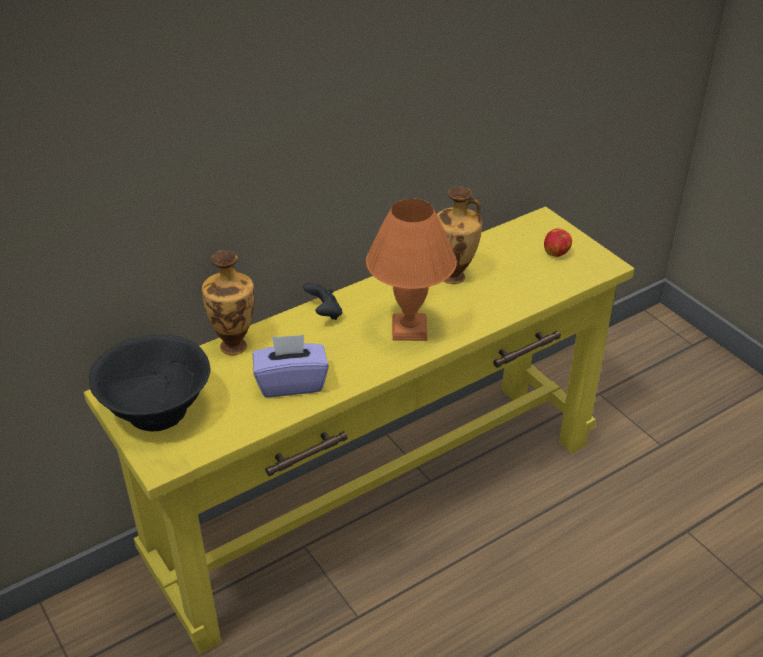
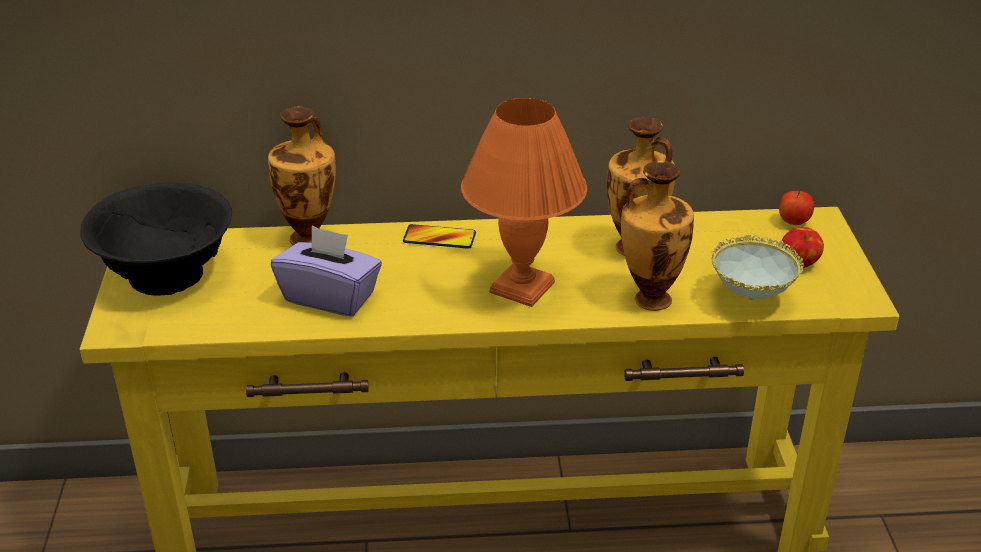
camera: 30 degrees right, 5 degrees down
black game controller [303,282,342,320] -> phone [403,224,476,249]
none -> vase [621,161,694,311]
none -> bowl [711,234,804,300]
none -> apple [779,191,814,226]

